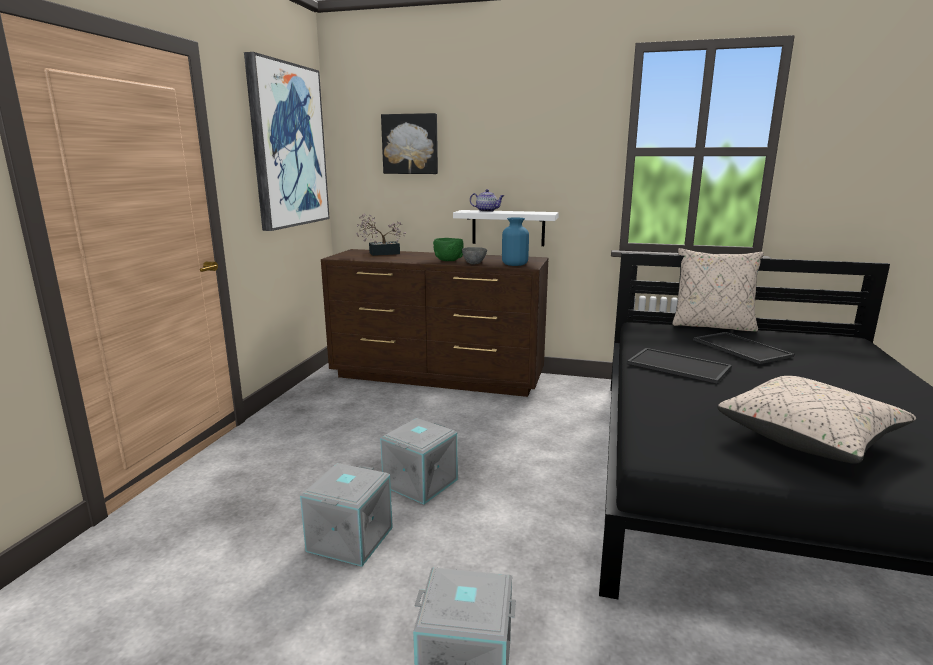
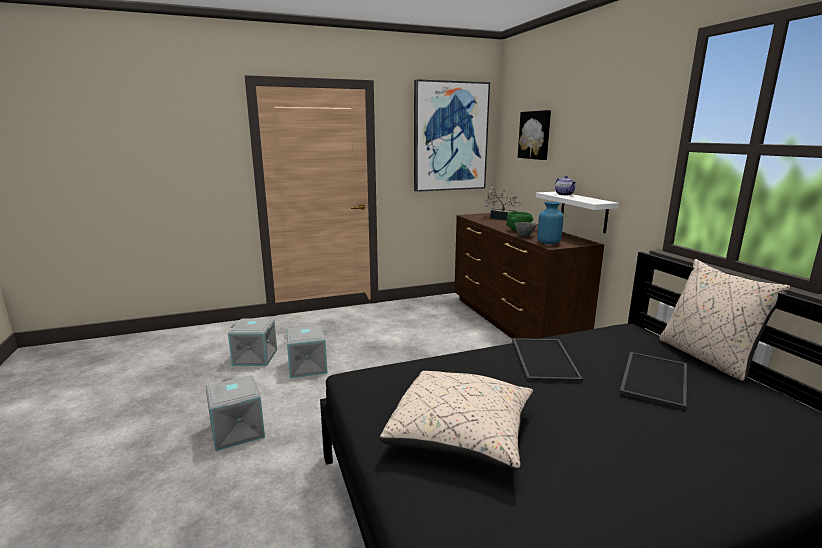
camera: 55 degrees right, 0 degrees up
grey storage box [380,418,458,505] -> grey storage box moved to [228,319,277,366]

